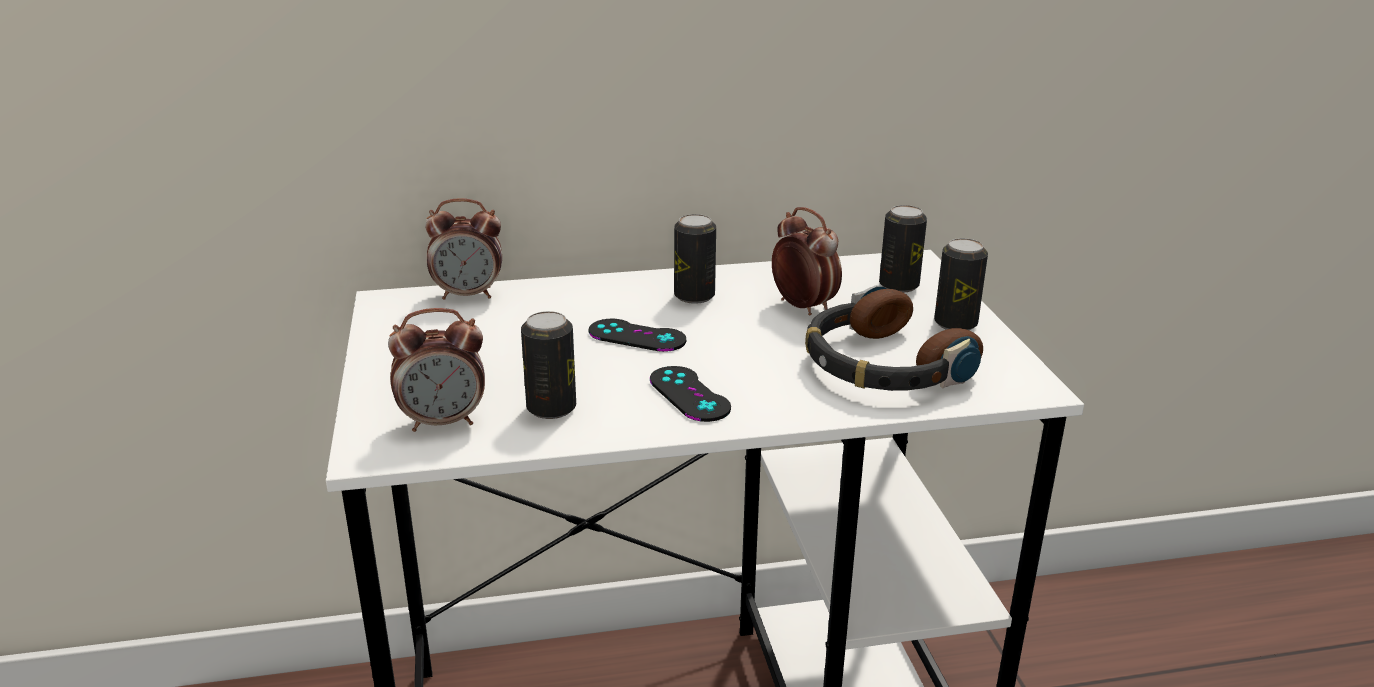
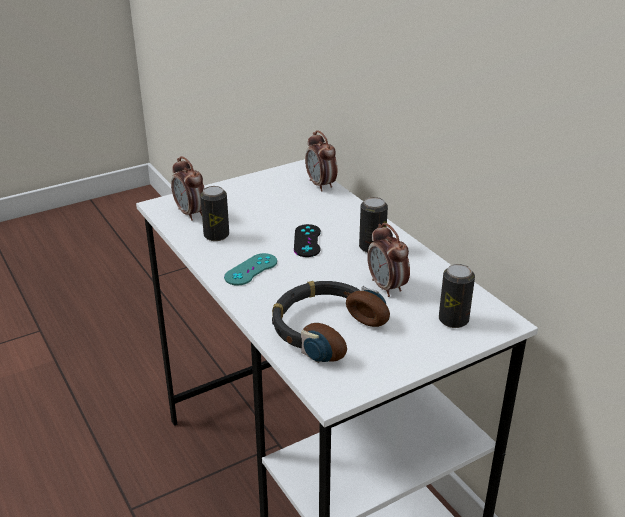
camera: 70 degrees right, 5 degrees up
black game controller [650,366,731,422] -> turquoise game controller [224,253,277,286]
alarm clock [772,207,842,316] -> alarm clock turned 120 degrees clockwise [367,223,410,297]
can [934,238,988,330] -> none

